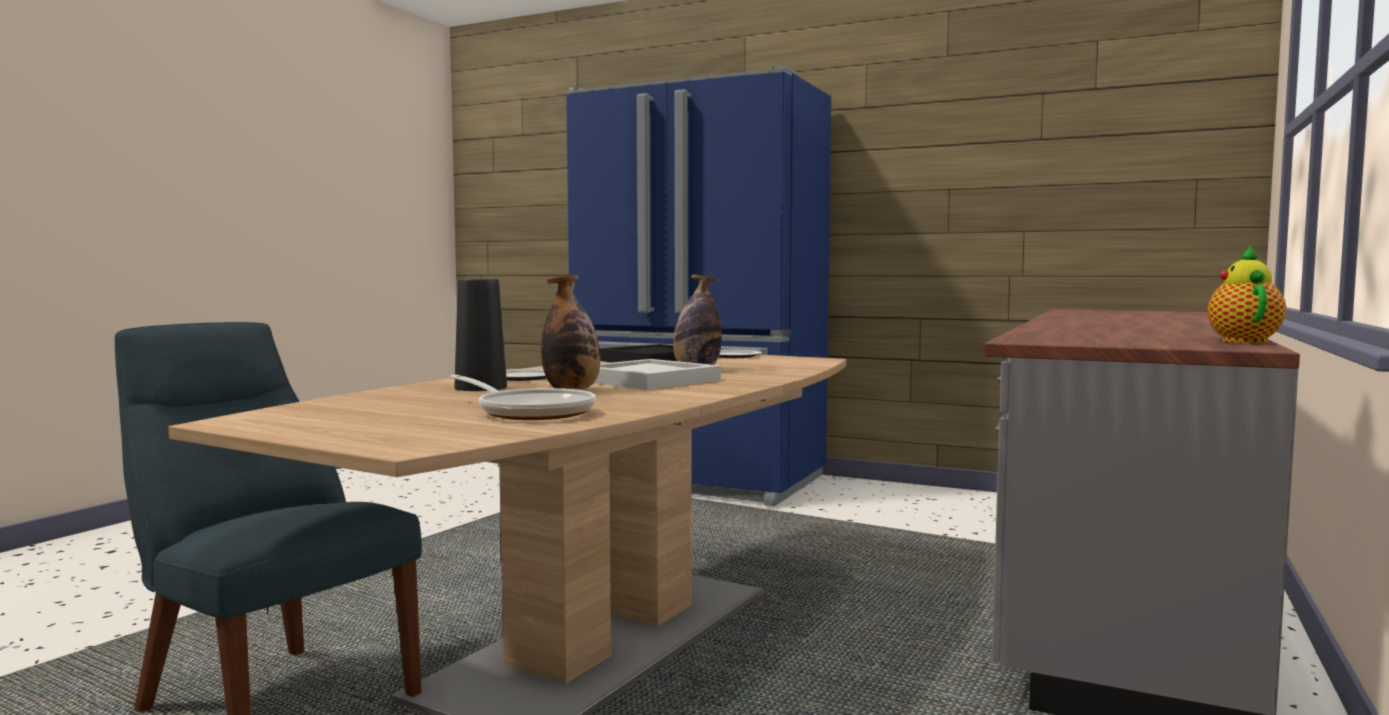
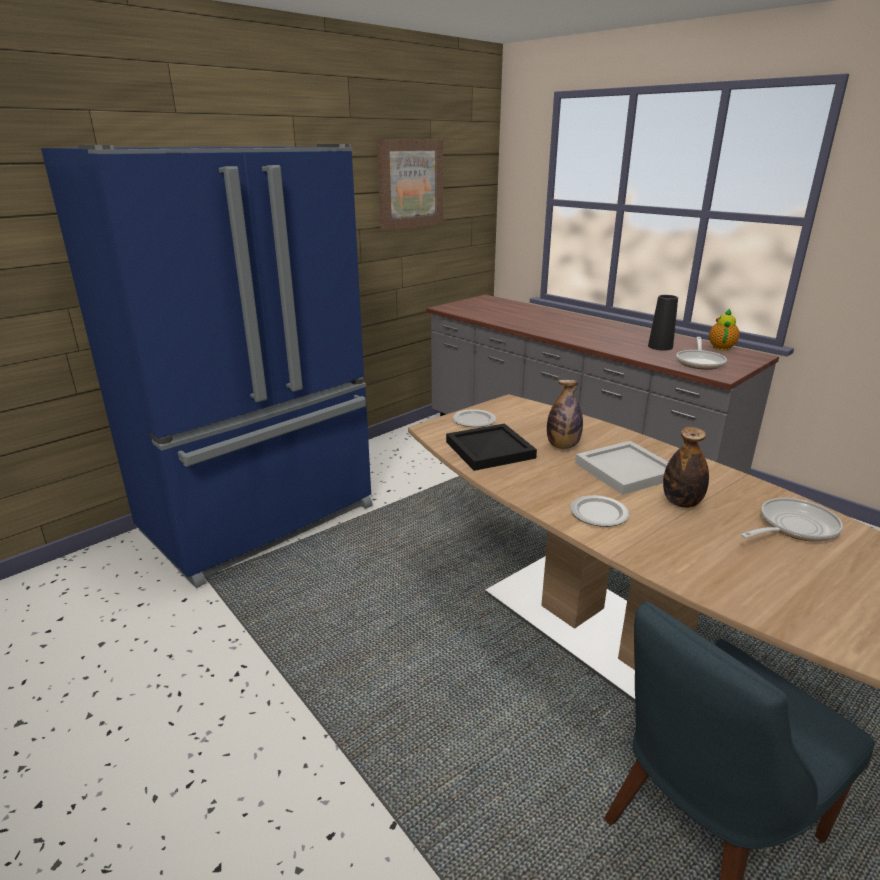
camera: 70 degrees left, 20 degrees up
black vase [454,279,507,391] -> black vase moved to [648,295,678,351]
teapot [1208,245,1286,343] -> teapot turned 75 degrees clockwise [709,308,740,351]
none -> picture [377,139,443,231]
none -> frying pan [676,337,727,370]

